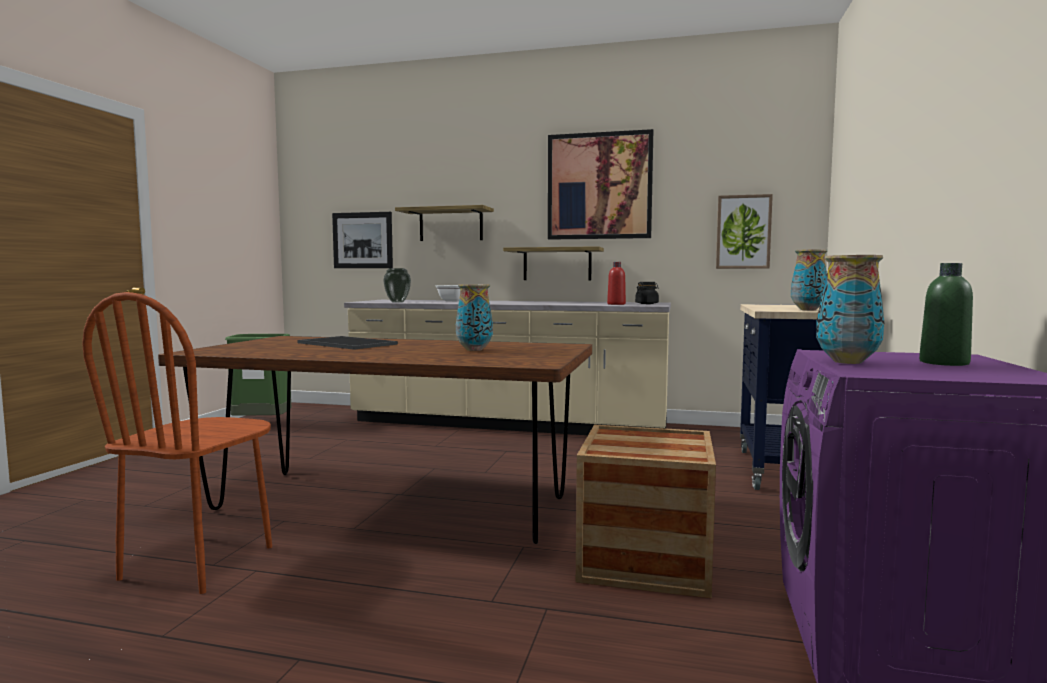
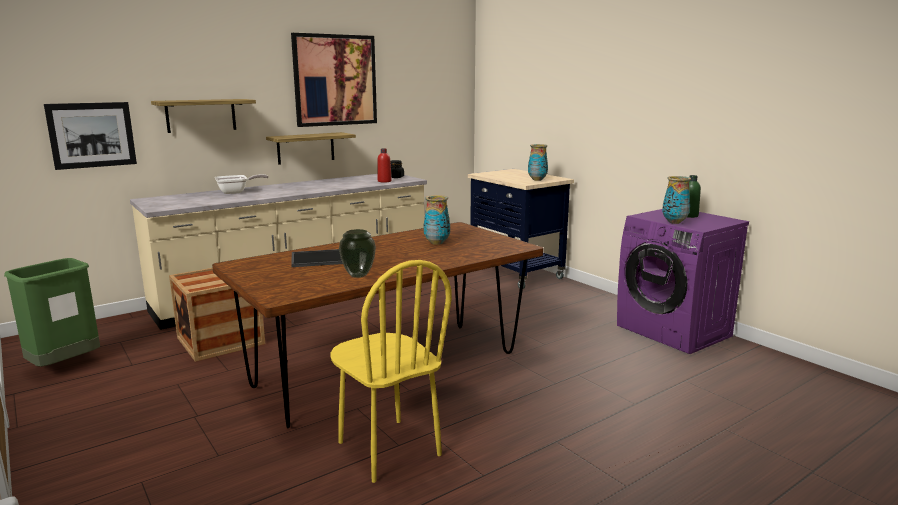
camera: 50 degrees left, 10 degrees up
brown chair [82,292,272,594] -> yellow chair [331,260,452,483]
vase [383,268,411,303] -> vase moved to [339,229,376,278]
crate [576,424,716,598] -> crate moved to [169,268,265,362]
picture [716,194,773,269] -> none

